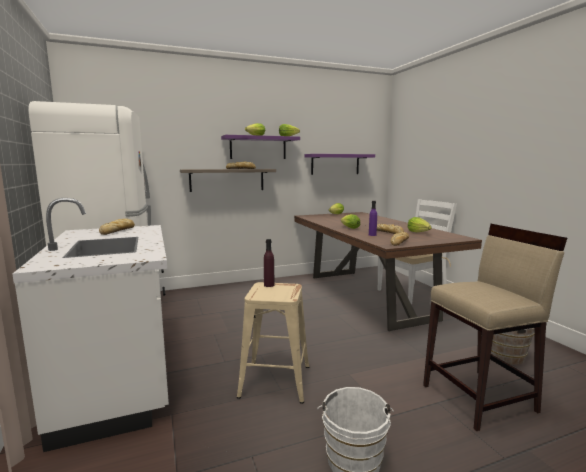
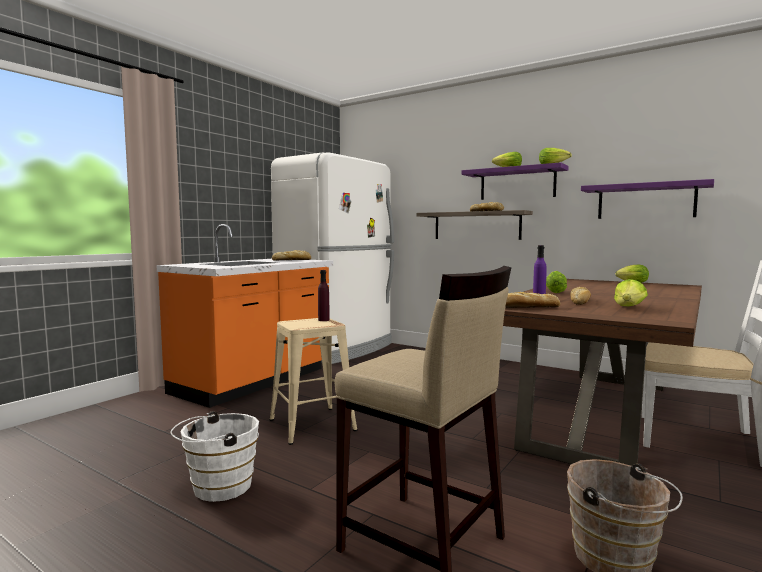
camera: 55 degrees right, 5 degrees down
white counter [12,198,169,452] -> orange counter [156,224,333,408]

